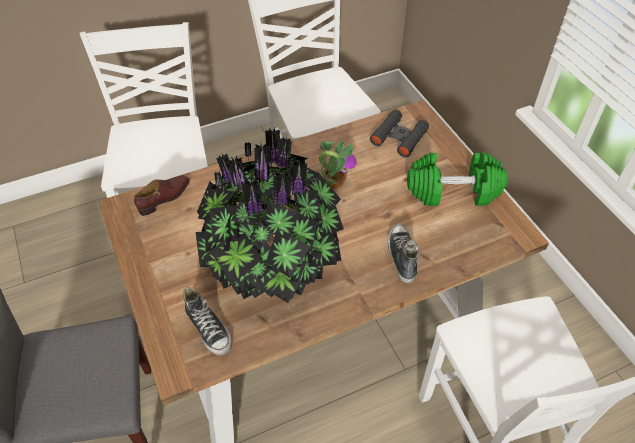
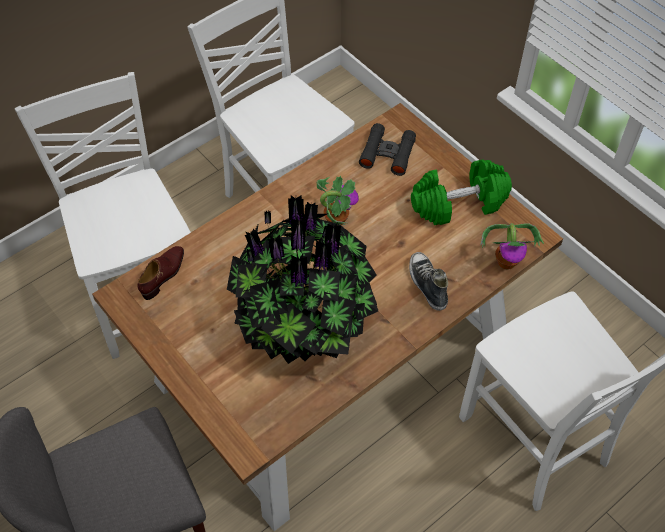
camera: 15 degrees left, 5 degrees up
shoe [183,287,232,356] -> none
none -> potted plant [480,223,544,270]

